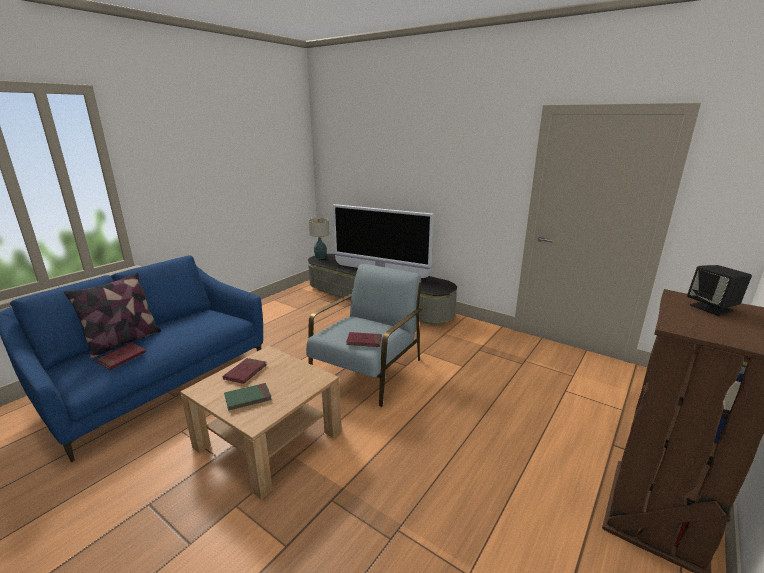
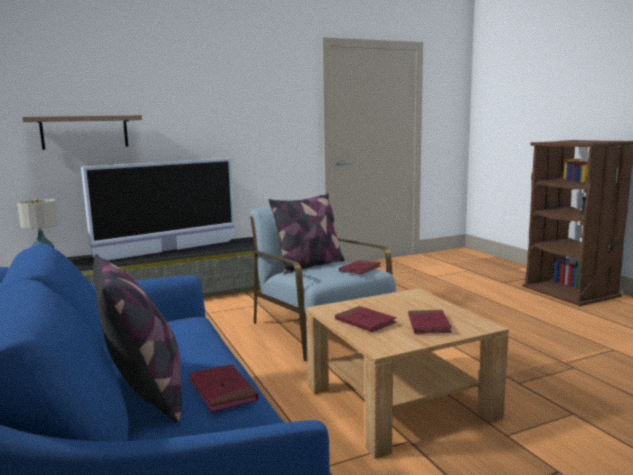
camera: 60 degrees left, 10 degrees down
green book [224,383,272,410] -> red book [408,310,452,334]
black speaker [687,265,752,316] -> none
none -> shelf [22,115,142,150]
none -> pillow [268,193,345,274]

